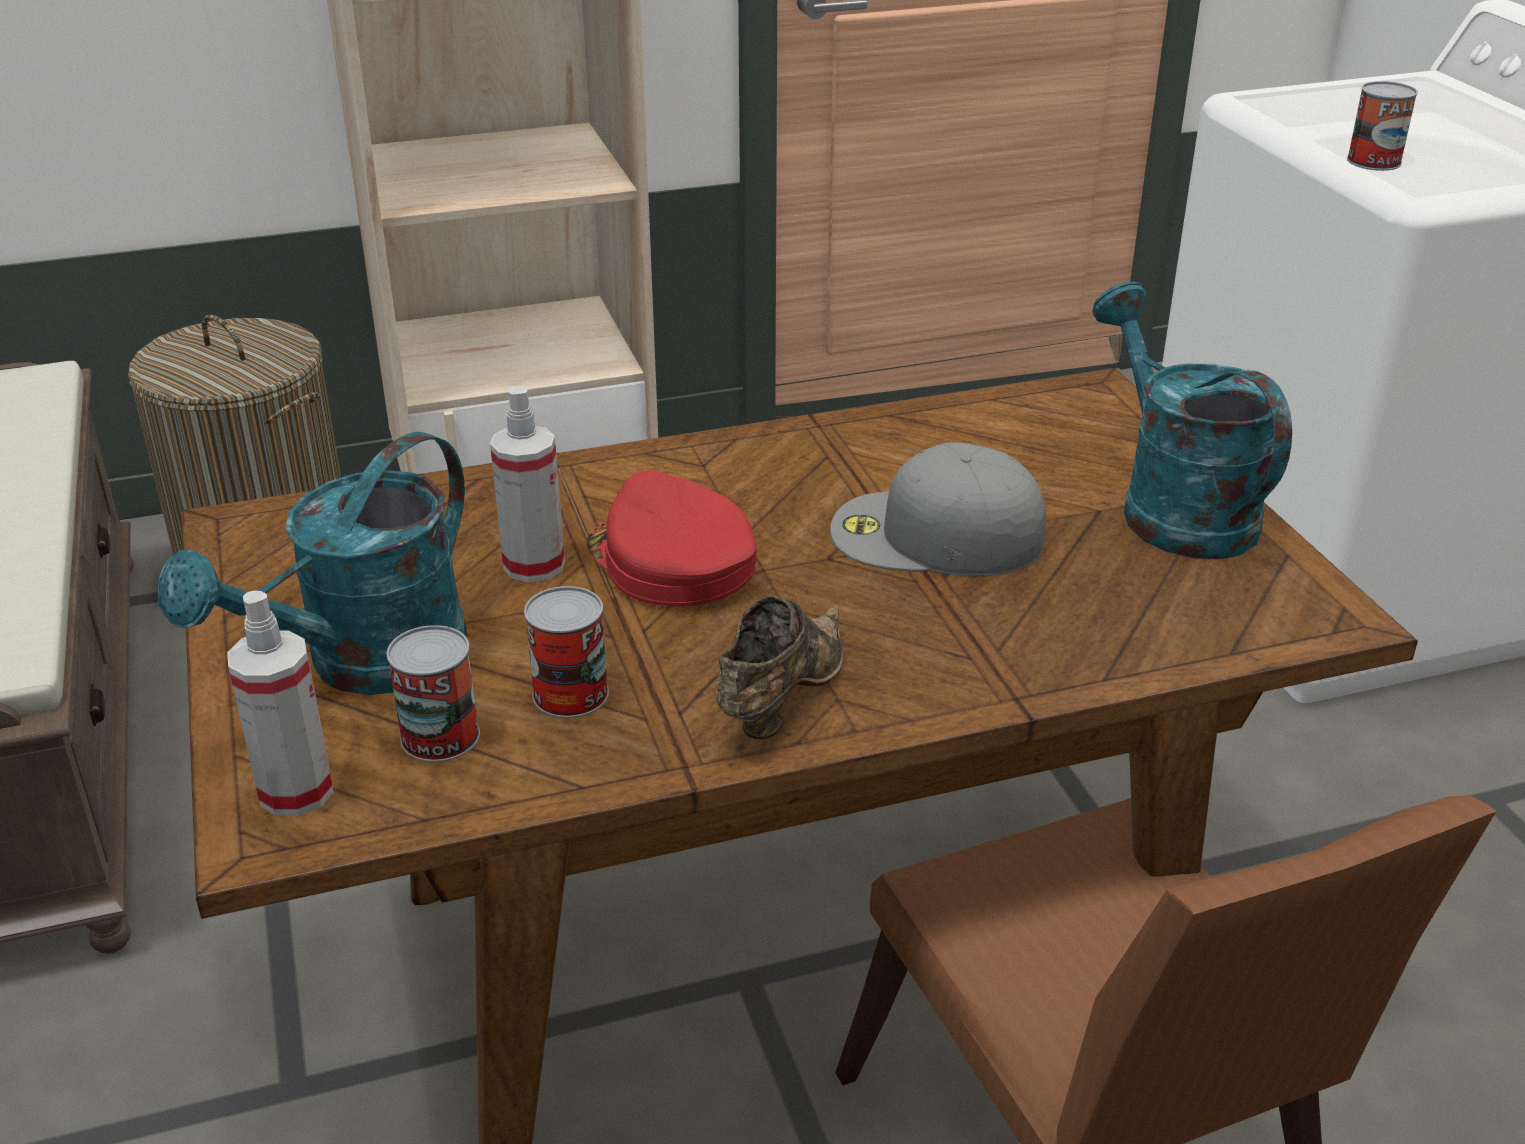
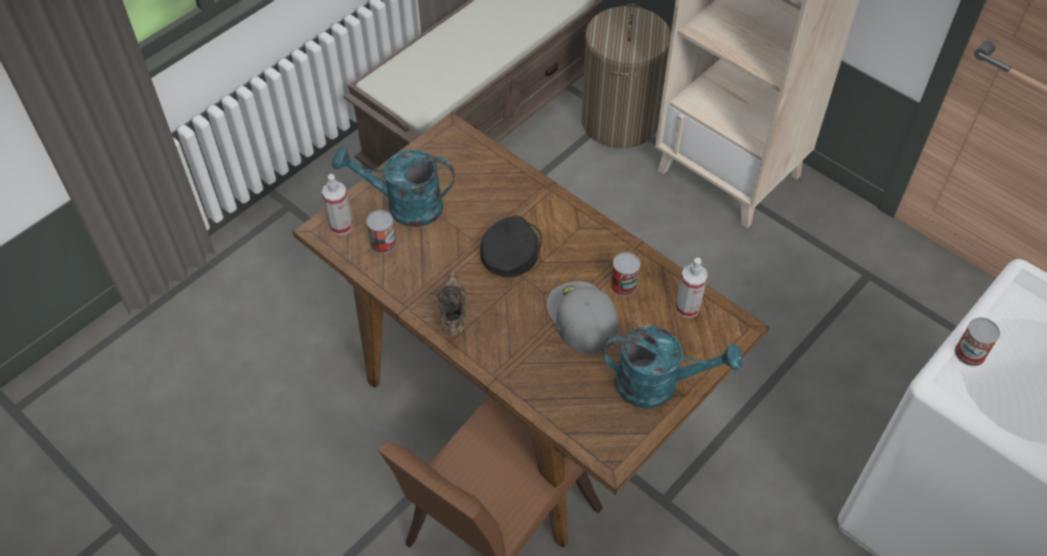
camera: 60 degrees right, 20 degrees up
spray bottle [490,386,565,583] -> spray bottle moved to [675,258,708,318]
can [524,586,609,718] -> can moved to [611,252,640,296]
red cap [586,470,757,607] -> black cap [480,216,542,277]
brown shoe [715,595,843,739] -> brown shoe turned 90 degrees counterclockwise [436,271,467,336]
turquoise watering can [1092,282,1292,559] -> turquoise watering can turned 60 degrees clockwise [602,326,743,409]

